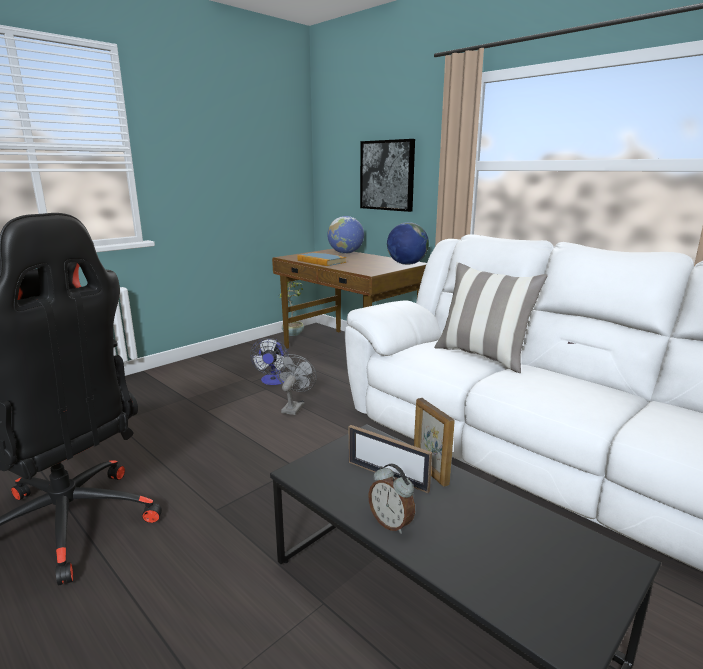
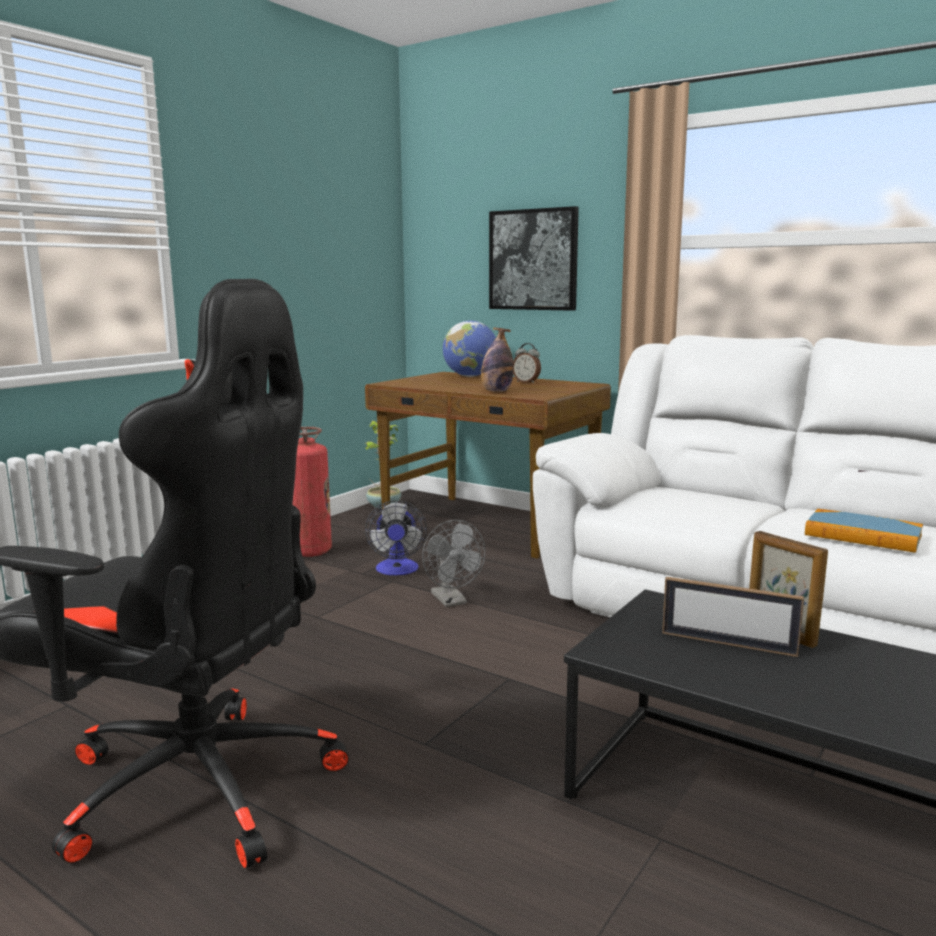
camera: 10 degrees left, 5 degrees down
grey fan [275,354,317,415] -> grey fan turned 150 degrees clockwise [422,520,485,607]
book [297,252,346,266] -> book moved to [805,509,923,553]
alarm clock [369,463,415,534] -> alarm clock moved to [513,343,541,383]
globe [387,222,429,265] -> none
pillow [434,262,548,373] -> none
none -> fire extinguisher [292,427,332,557]
none -> bottle [481,327,514,392]

